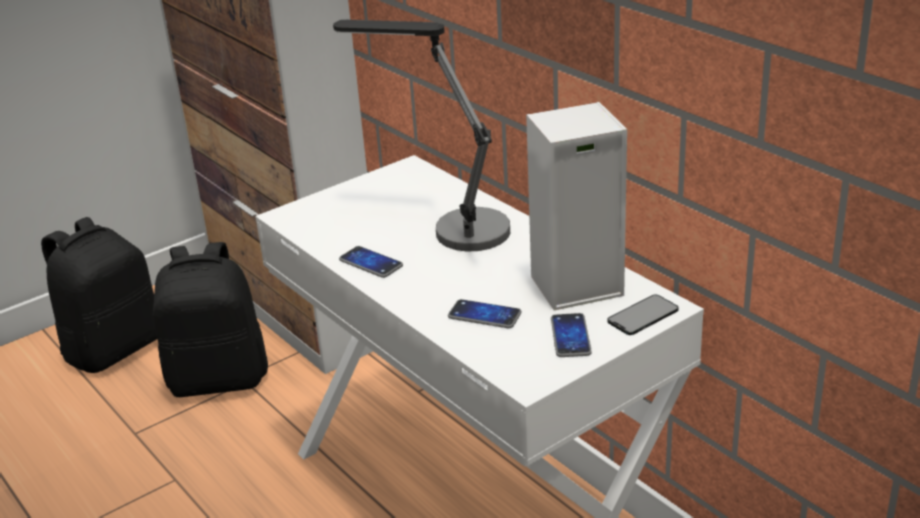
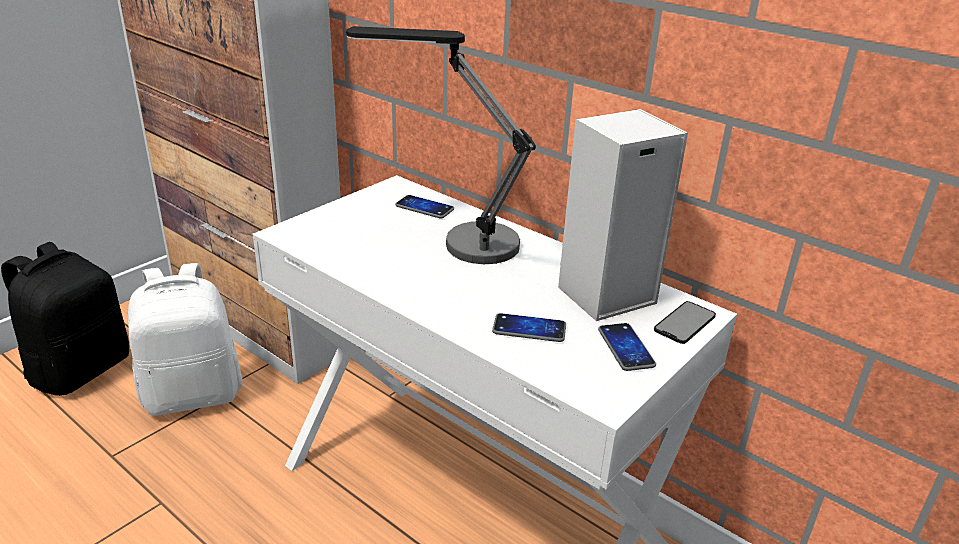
camera: 15 degrees left, 0 degrees up
black backpack [153,242,268,397] -> white backpack [128,263,243,416]
phone [339,246,403,278] -> phone moved to [395,195,454,218]

